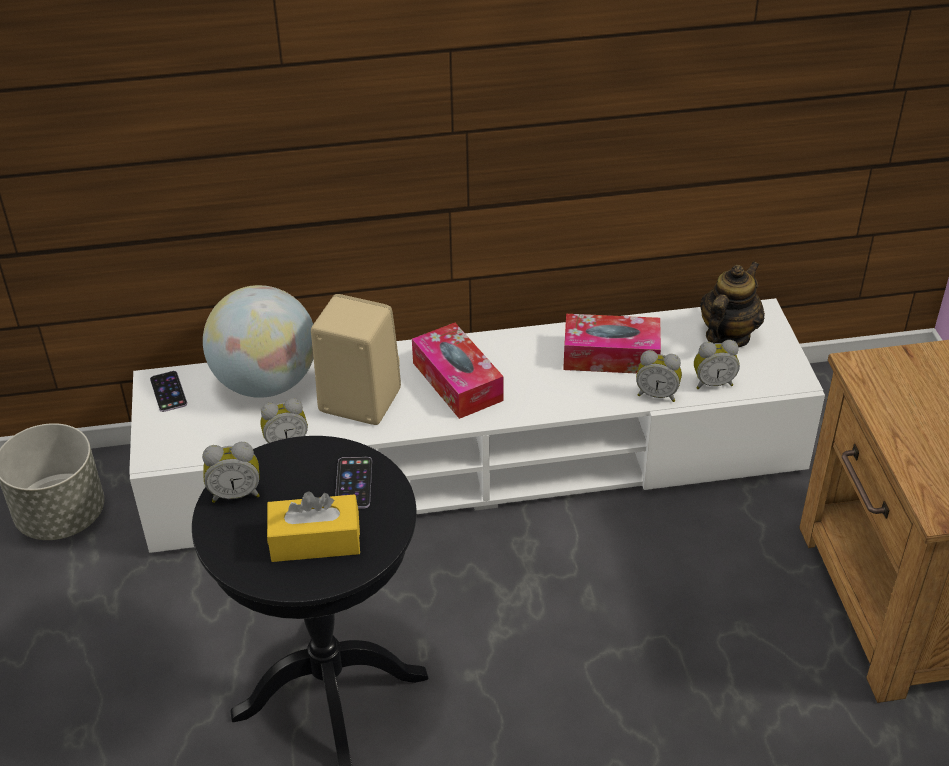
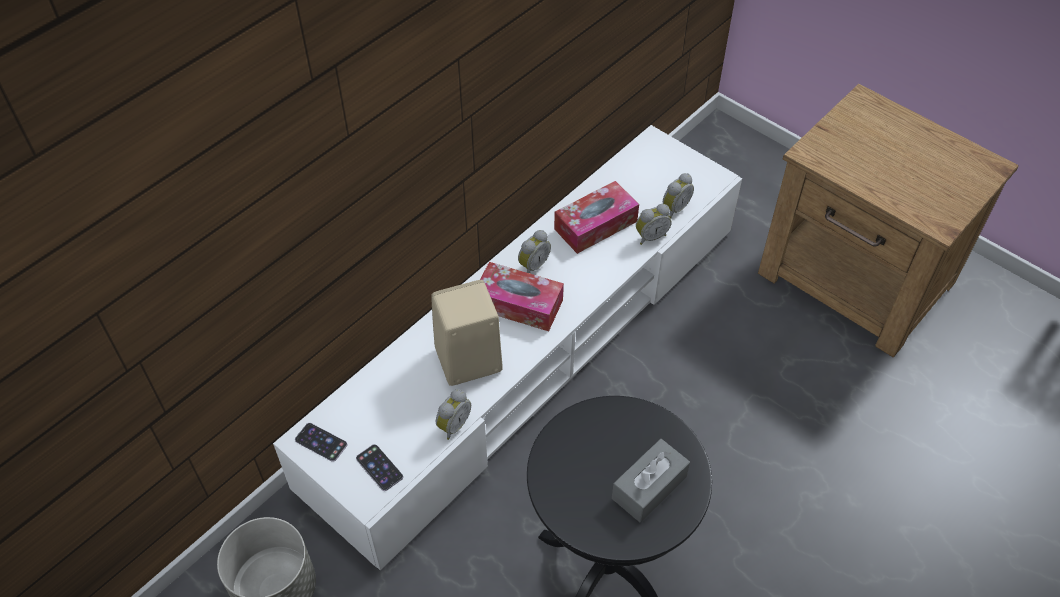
camera: 40 degrees left, 10 degrees up
alarm clock [202,442,260,503] -> alarm clock moved to [518,230,551,273]
globe [203,285,314,398] -> none
yellow tissue box [267,491,360,562] -> grey tissue box [612,439,690,523]
phone [335,457,372,509] -> phone moved to [356,444,403,491]
teapot [700,261,765,347] -> none

